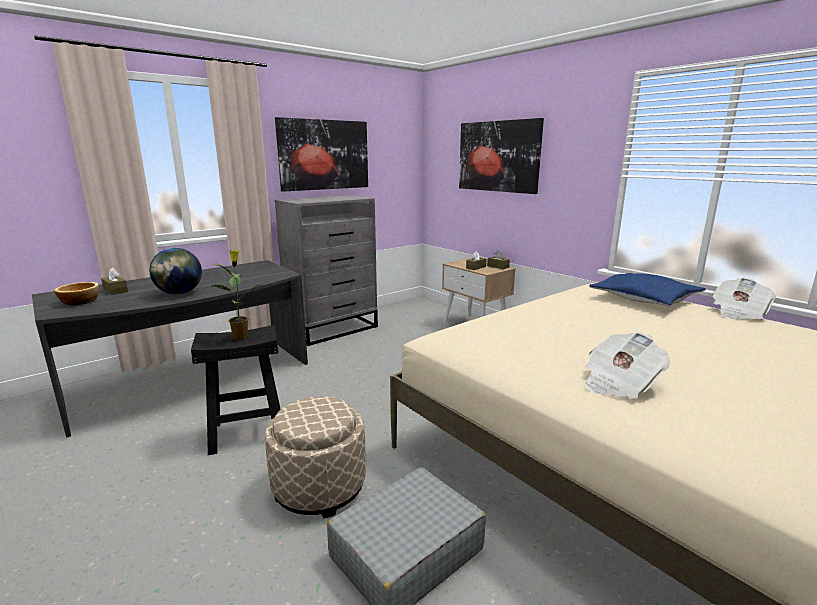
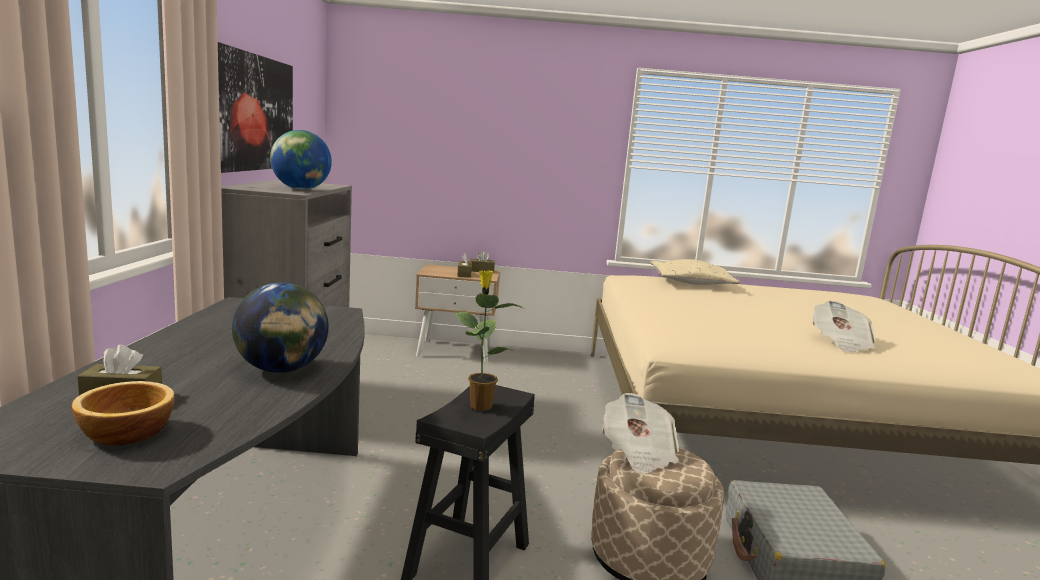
camera: 50 degrees left, 5 degrees down
picture [459,118,544,194] -> none
blue pillow [589,273,706,306] -> beige pillow [650,259,740,285]
newspaper [712,278,776,320] -> newspaper moved to [602,393,679,474]
none -> globe [270,130,332,190]

